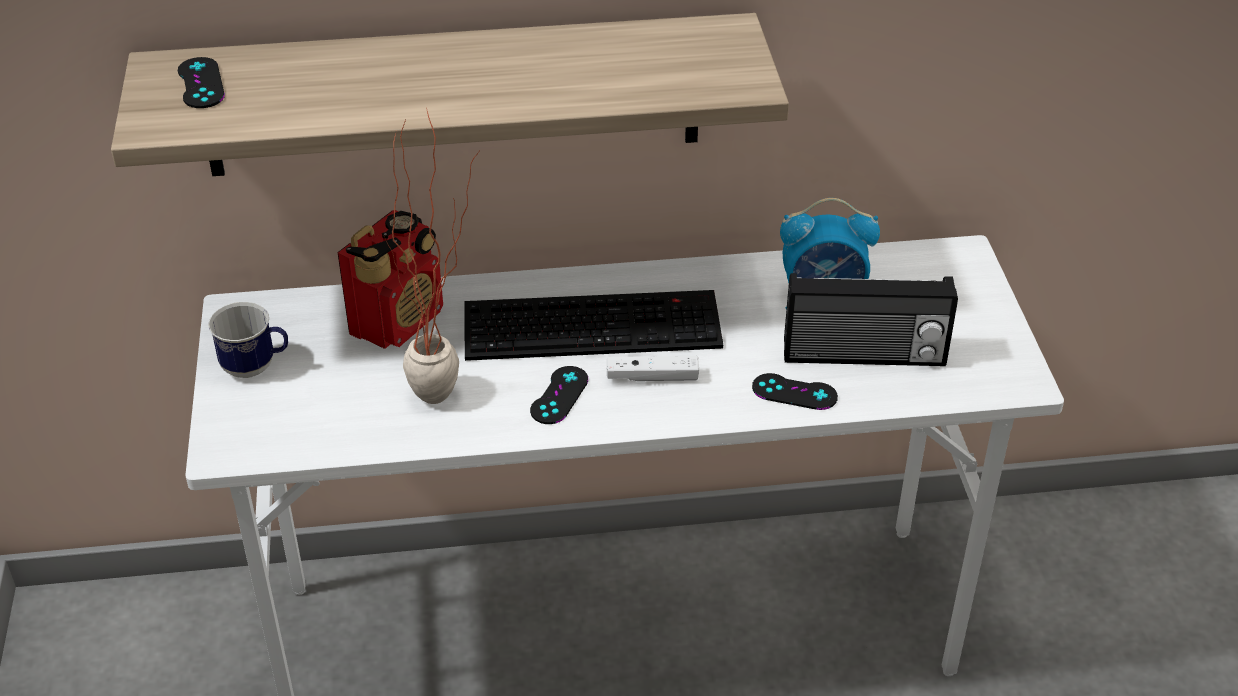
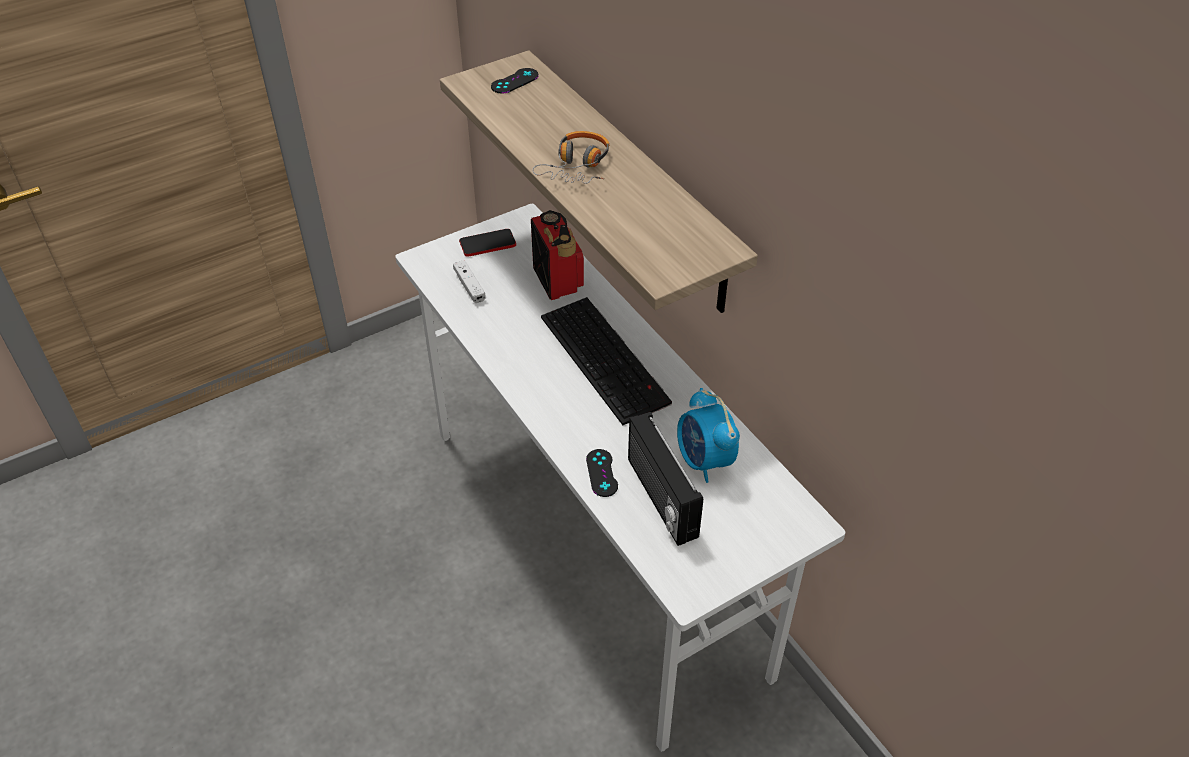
camera: 65 degrees right, 5 degrees up
mug [208,302,288,378] -> phone [459,229,516,257]
radio [338,210,443,349] -> radio turned 120 degrees counterclockwise [531,210,584,300]
potted plant [384,107,479,404] -> none
black game controller [530,366,588,424] -> none
white game controller [607,356,699,381] -> white game controller moved to [453,260,485,303]
none -> headphones [532,131,609,184]

